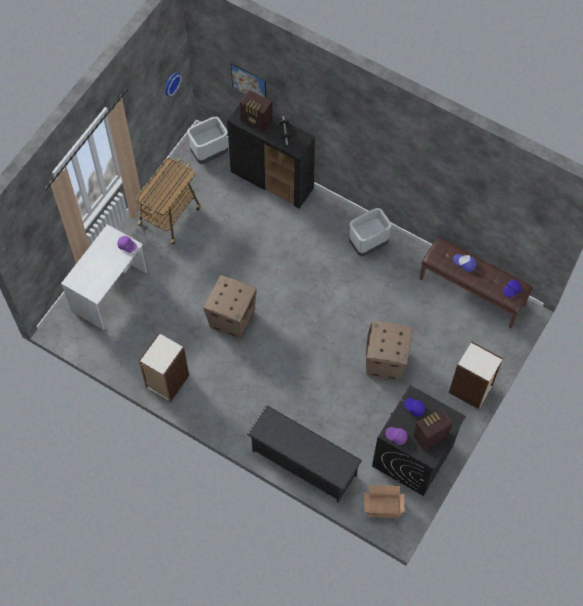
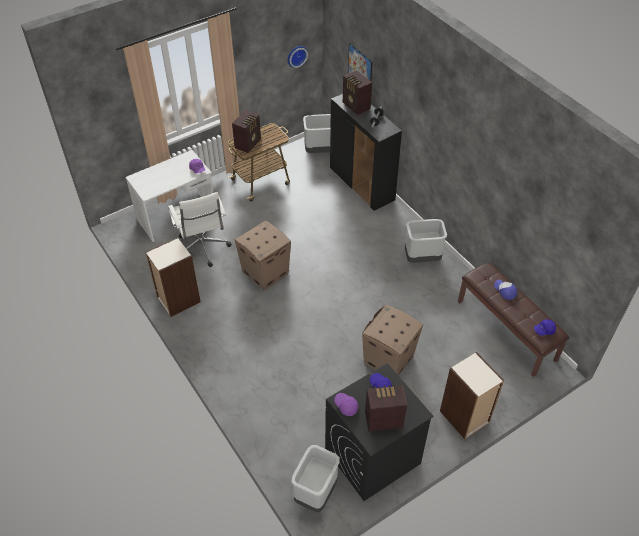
camera: 25 degrees right, 15 degrees down
black shoe rack [247,405,362,502] -> none
cardboard box [364,485,404,518] -> grey trash can [292,445,340,512]
none -> white office chair [168,192,232,267]
none -> radio [232,110,261,153]

